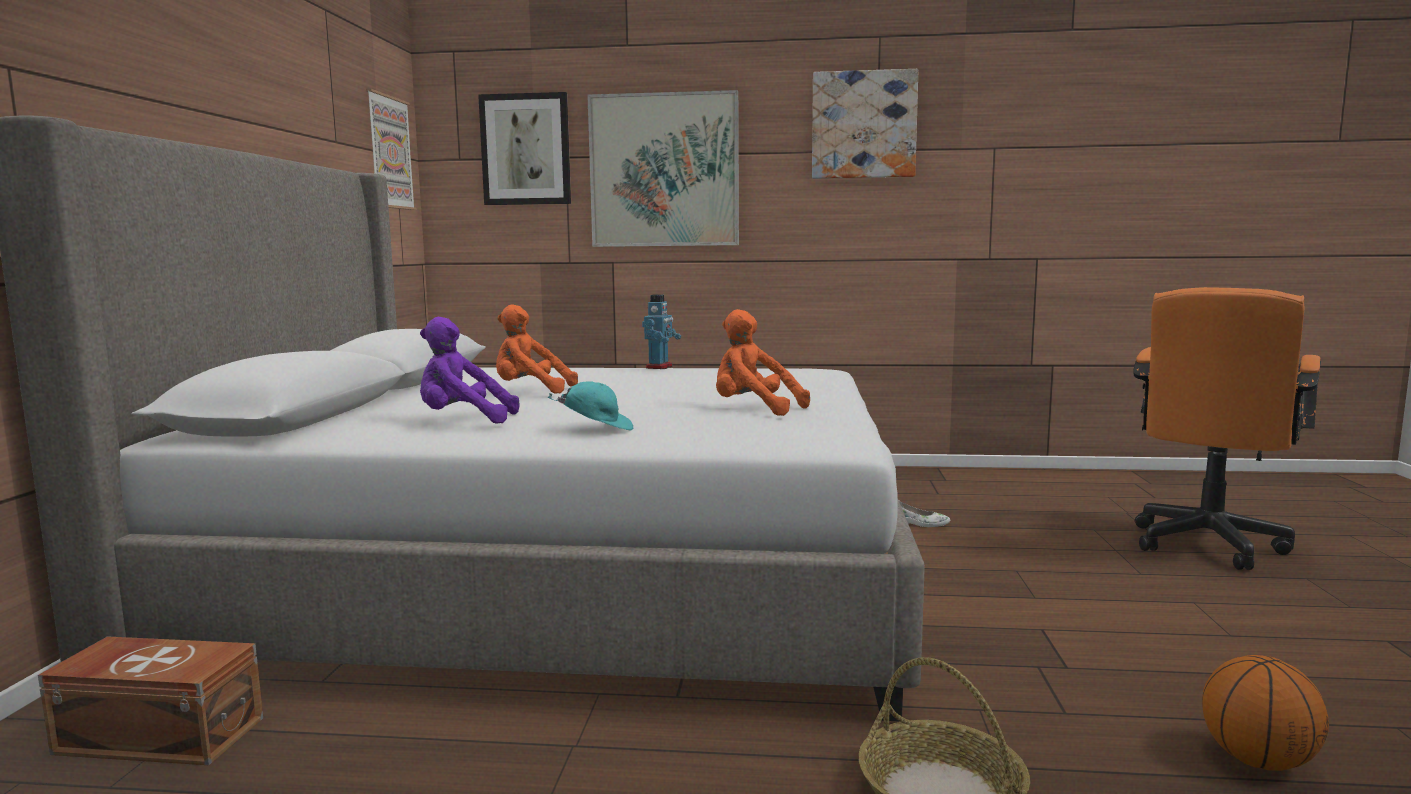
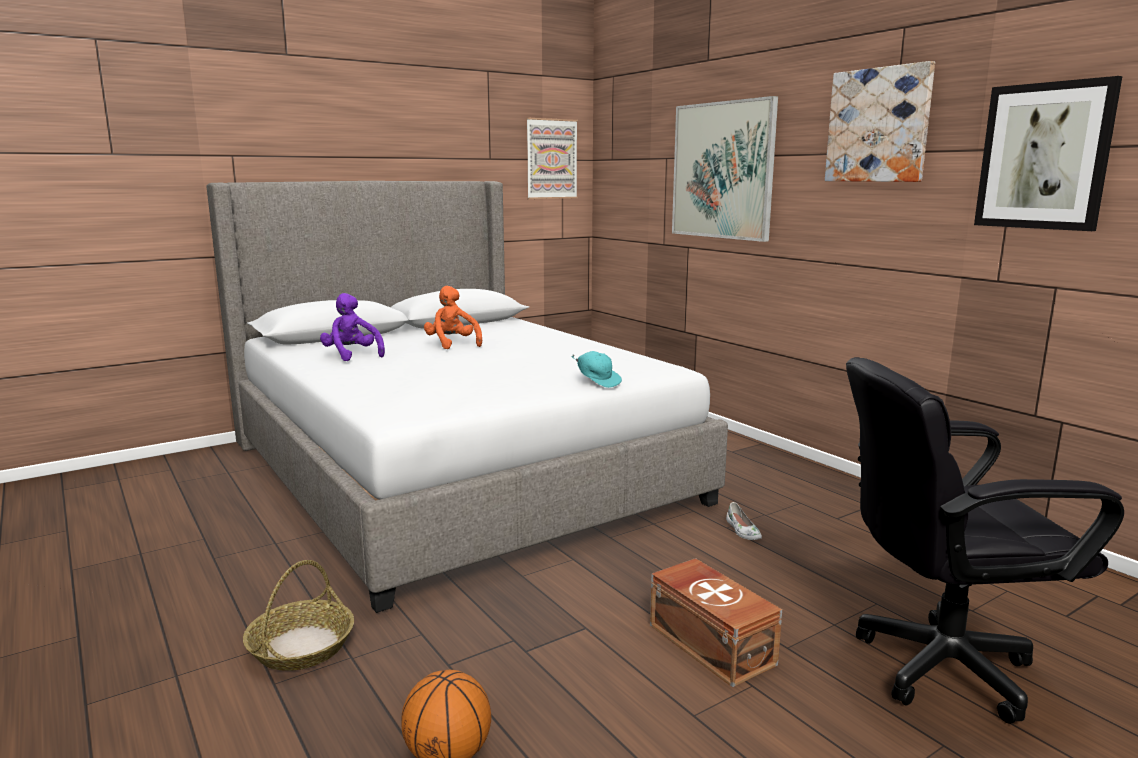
camera: 50 degrees right, 5 degrees up
brown storage box [38,636,263,765] -> brown storage box moved to [650,558,782,687]
picture [478,92,571,205] -> picture moved to [974,76,1122,231]
turquoise cap [548,381,633,430] -> turquoise cap moved to [571,351,622,388]
toy robot [642,294,681,369] -> none
orange plush toy [716,309,810,416] -> none
orange office chair [1133,287,1321,570] -> black office chair [846,357,1124,724]

